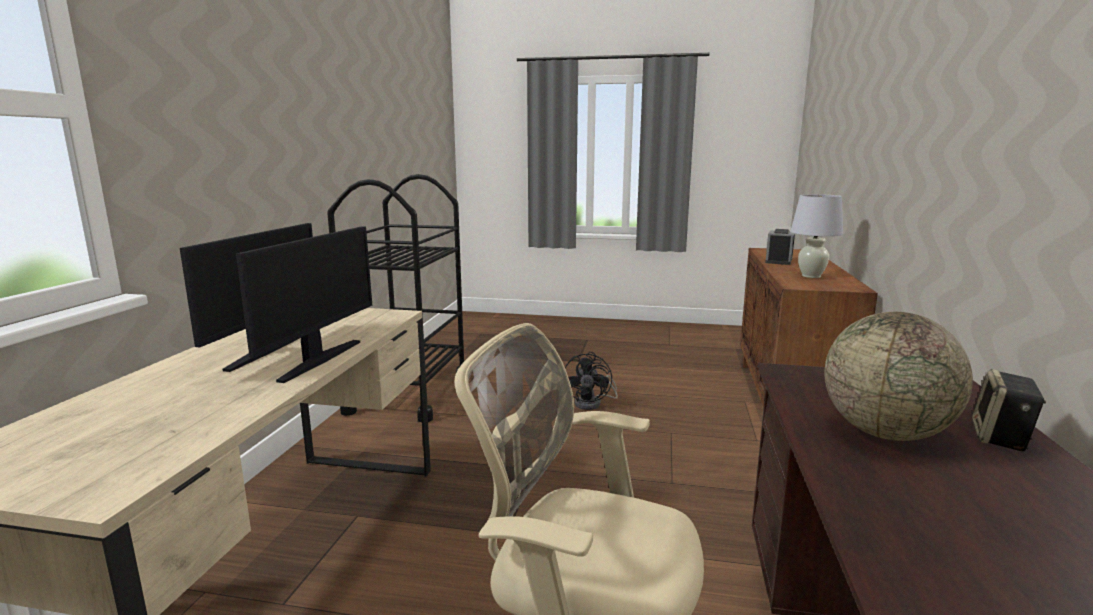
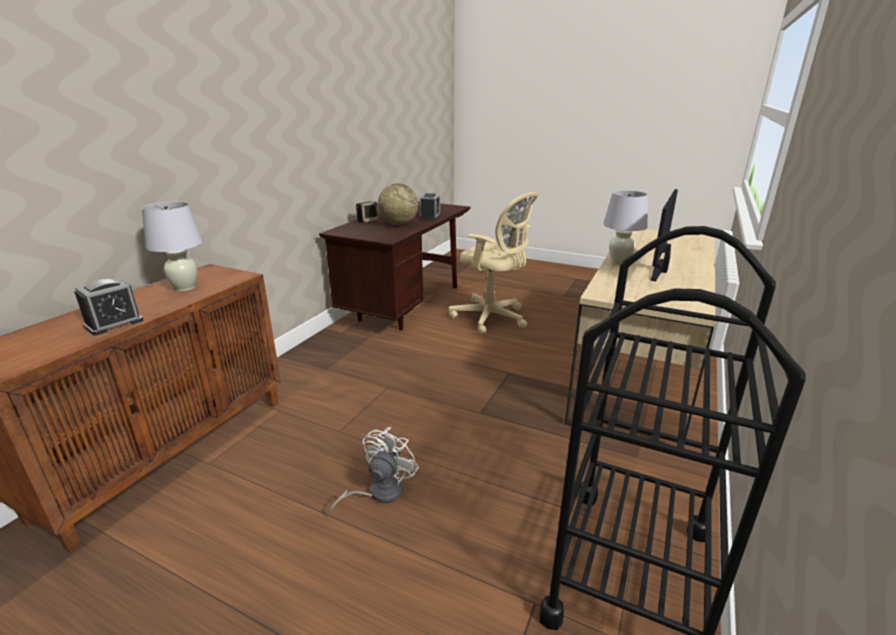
camera: 165 degrees left, 10 degrees up
monitor [236,226,372,383] -> white table lamp [603,190,648,264]
black fan [565,352,618,410] -> white fan [328,427,419,516]
none -> alarm clock [419,193,440,220]

